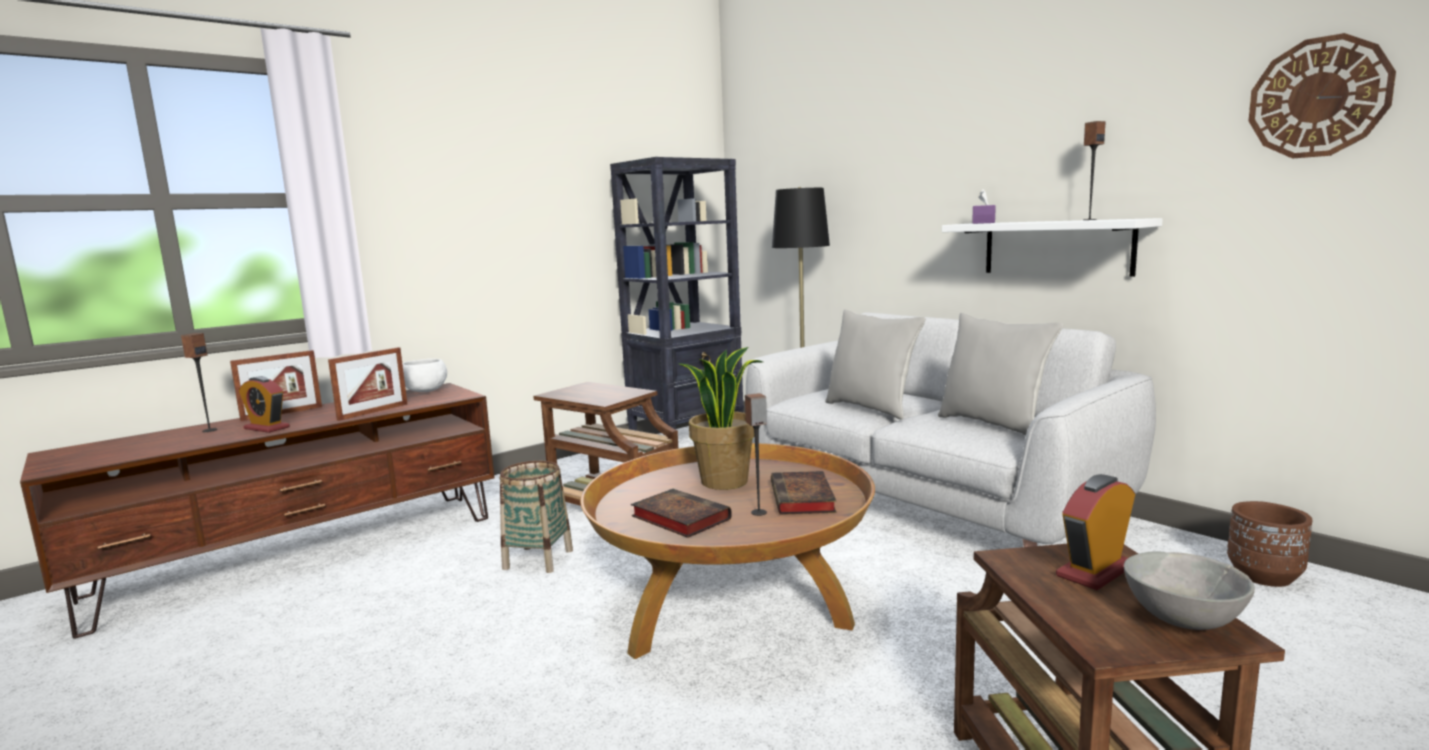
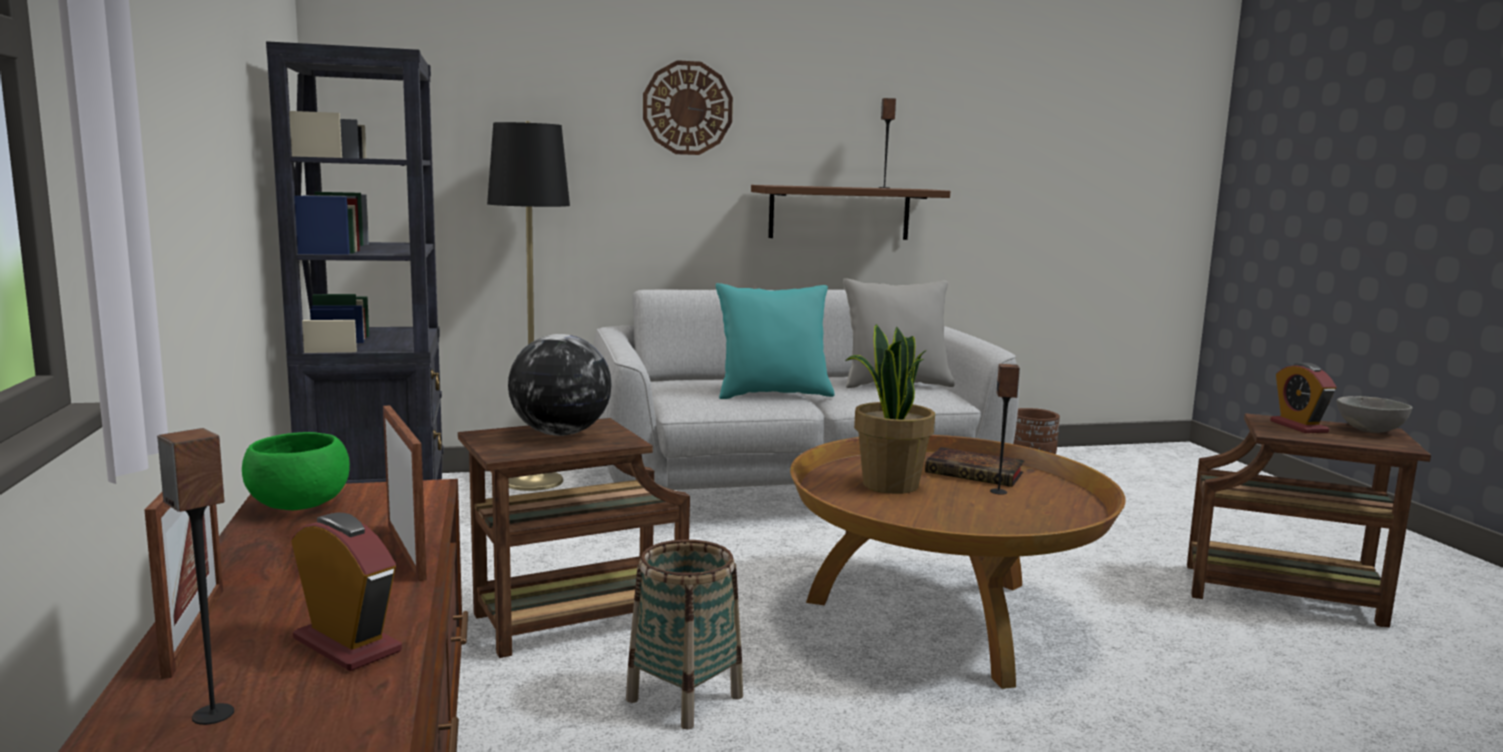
camera: 65 degrees left, 0 degrees up
alarm clock [239,376,290,433] -> alarm clock turned 105 degrees counterclockwise [291,512,402,671]
white bowl [402,359,447,392] -> green bowl [242,432,350,510]
book [631,489,732,538] -> none
grey pillow [825,309,926,420] -> turquoise pillow [716,283,835,399]
white shelf [942,218,1163,277] -> brown shelf [751,185,950,240]
purple tissue box [972,189,996,224] -> none
wall clock [1248,33,1396,158] -> wall clock moved to [643,60,733,155]
none -> globe [508,334,611,436]

